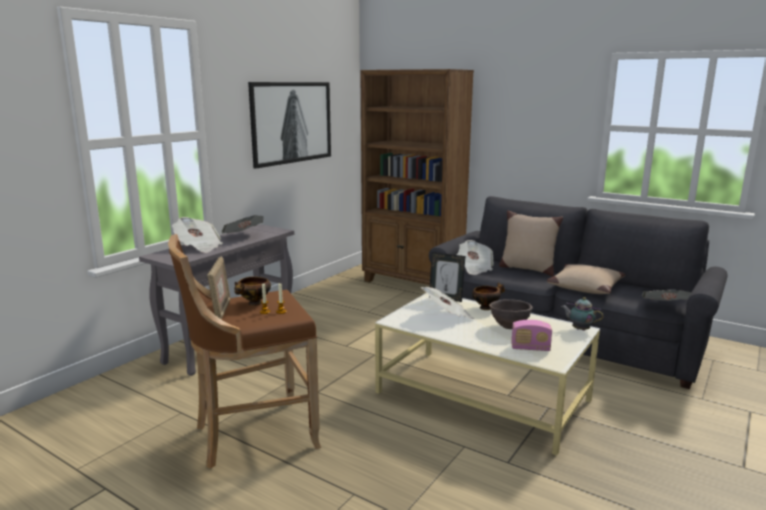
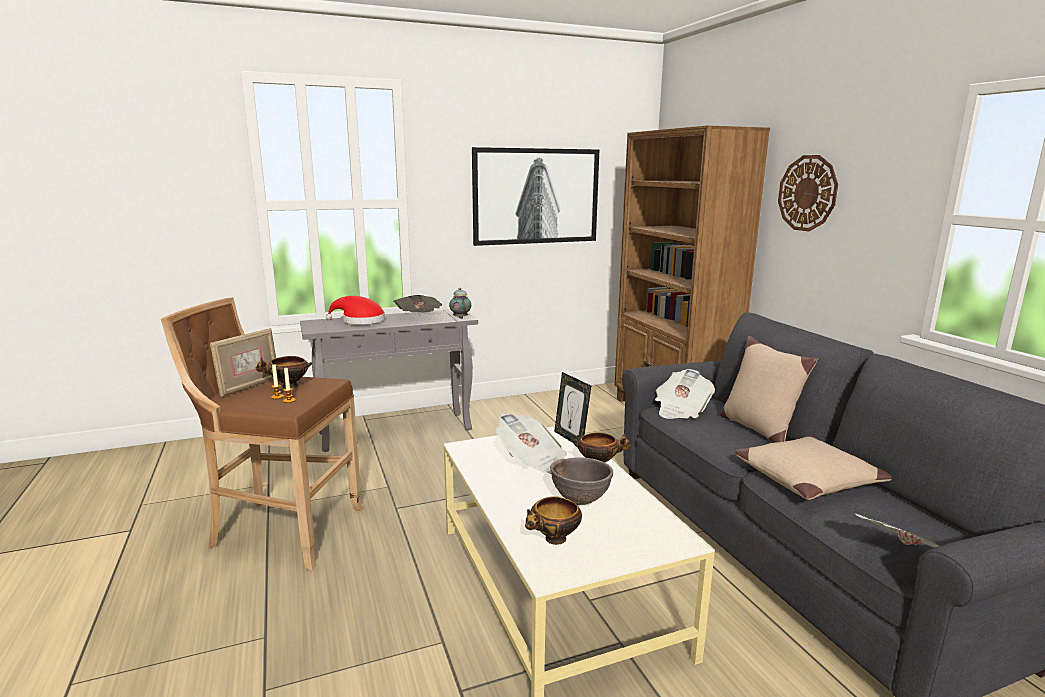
camera: 35 degrees right, 0 degrees up
newspaper [172,217,223,253] -> red hat [326,296,385,324]
radio [511,320,552,351] -> bowl [525,496,582,545]
teapot [561,297,604,331] -> teapot moved to [449,288,471,319]
none -> wall clock [778,155,838,232]

